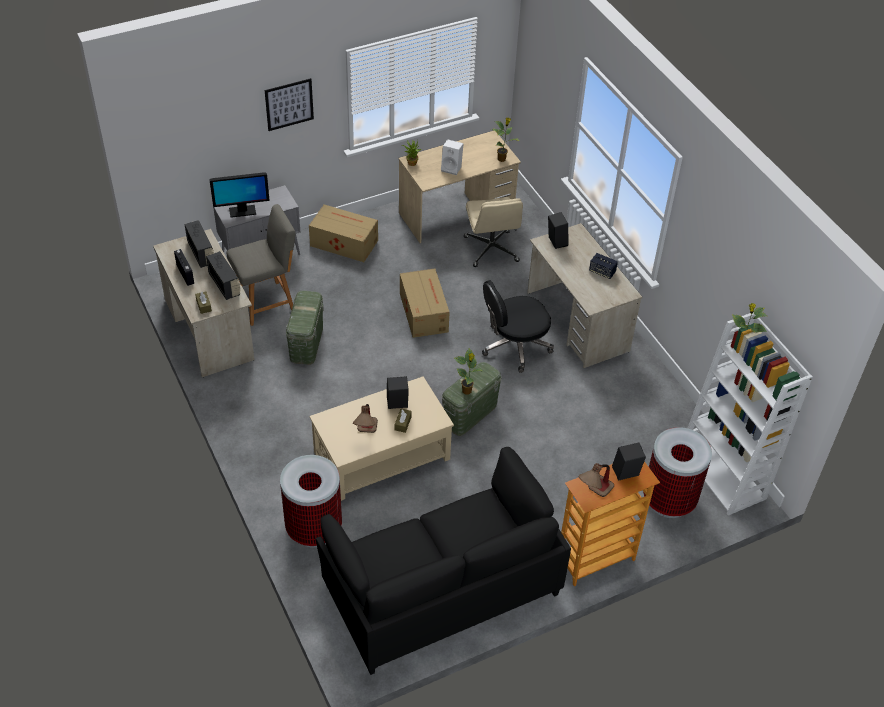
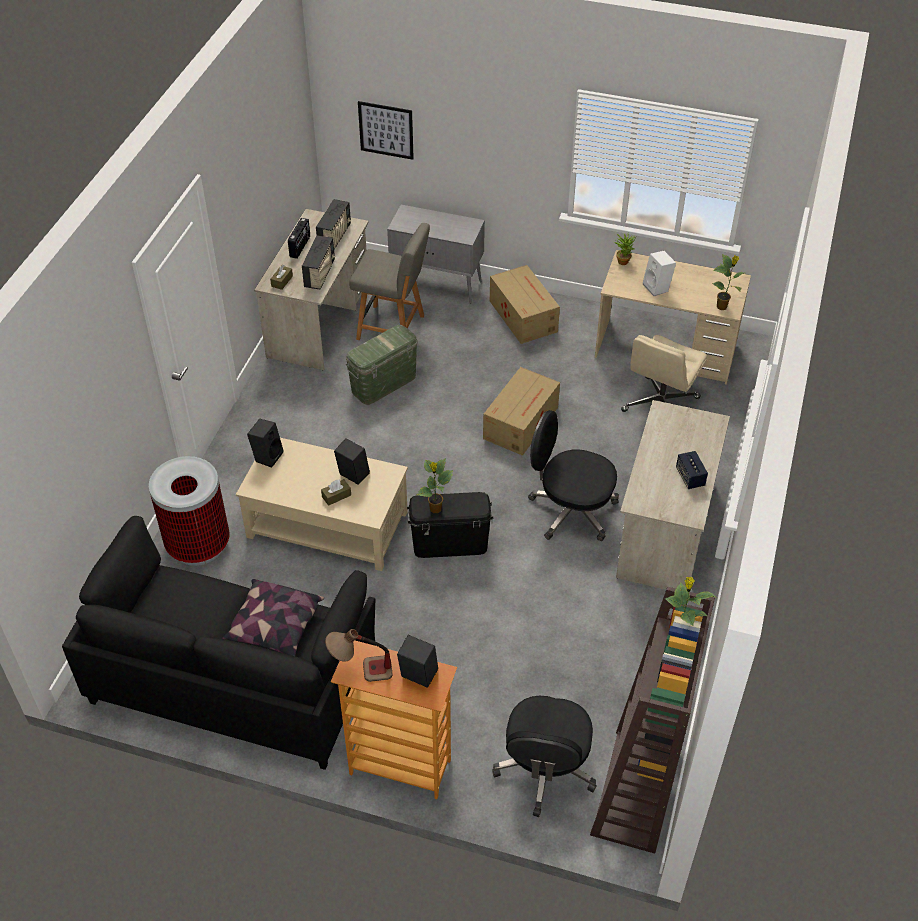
camera: 45 degrees right, 0 degrees up
monitor [210,172,270,218] -> none
picture [265,78,314,131] -> picture moved to [358,101,414,160]
table lamp [353,404,378,433] -> none
green storage box [442,362,501,436] -> black storage box [407,492,493,558]
black speaker [548,212,569,249] -> black speaker moved to [247,419,284,468]
trash can [643,427,712,518] -> black office chair [492,696,597,817]
white bookcase [688,313,813,516] -> brown bookcase [590,587,715,854]
none -> pillow [222,579,324,656]

